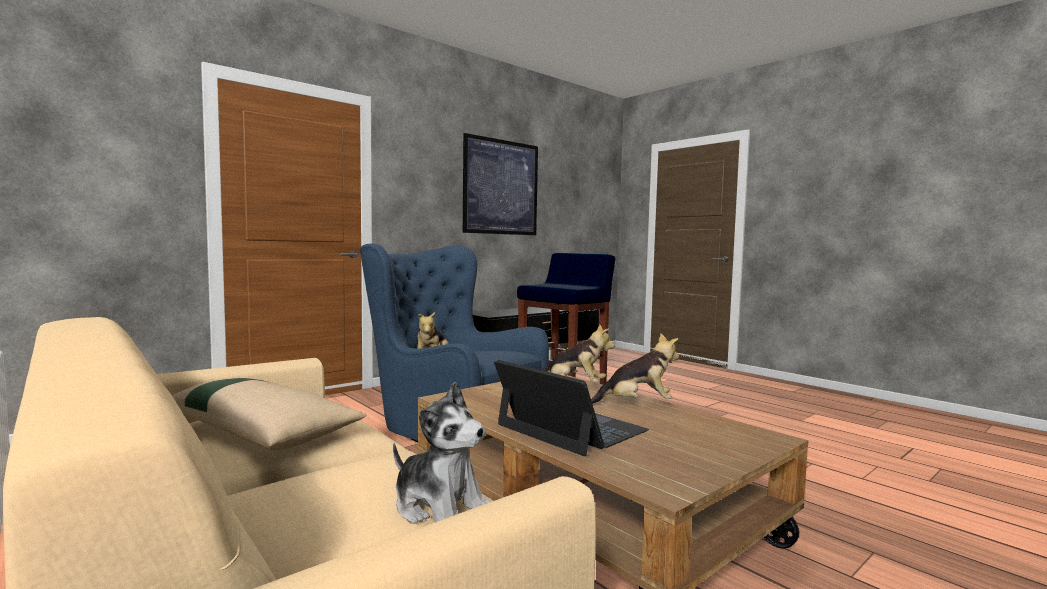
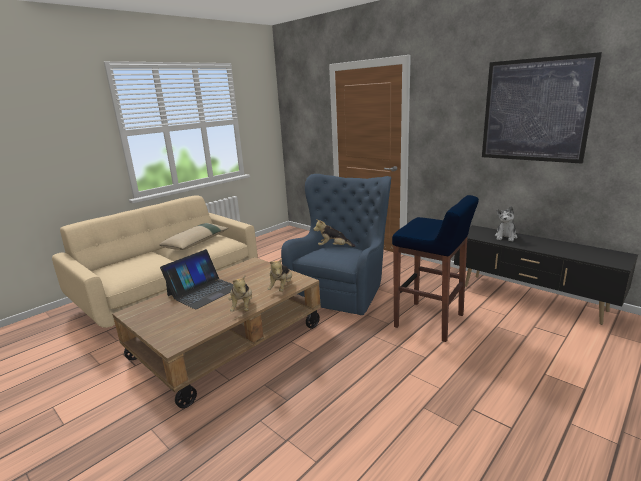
camera: 85 degrees right, 15 degrees up
plush toy [393,382,490,524] -> plush toy moved to [495,206,518,242]

